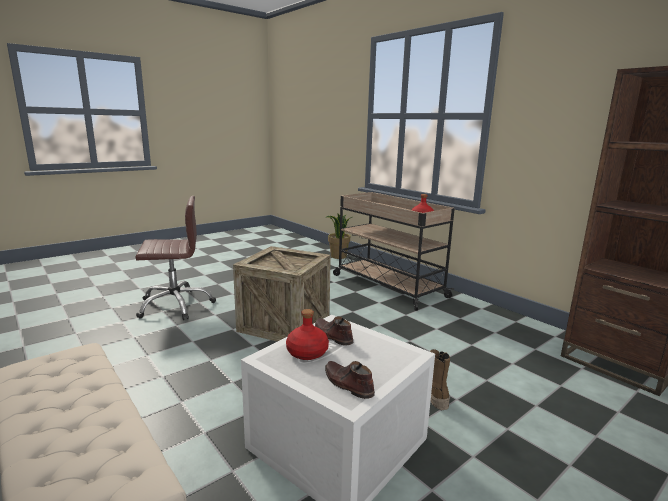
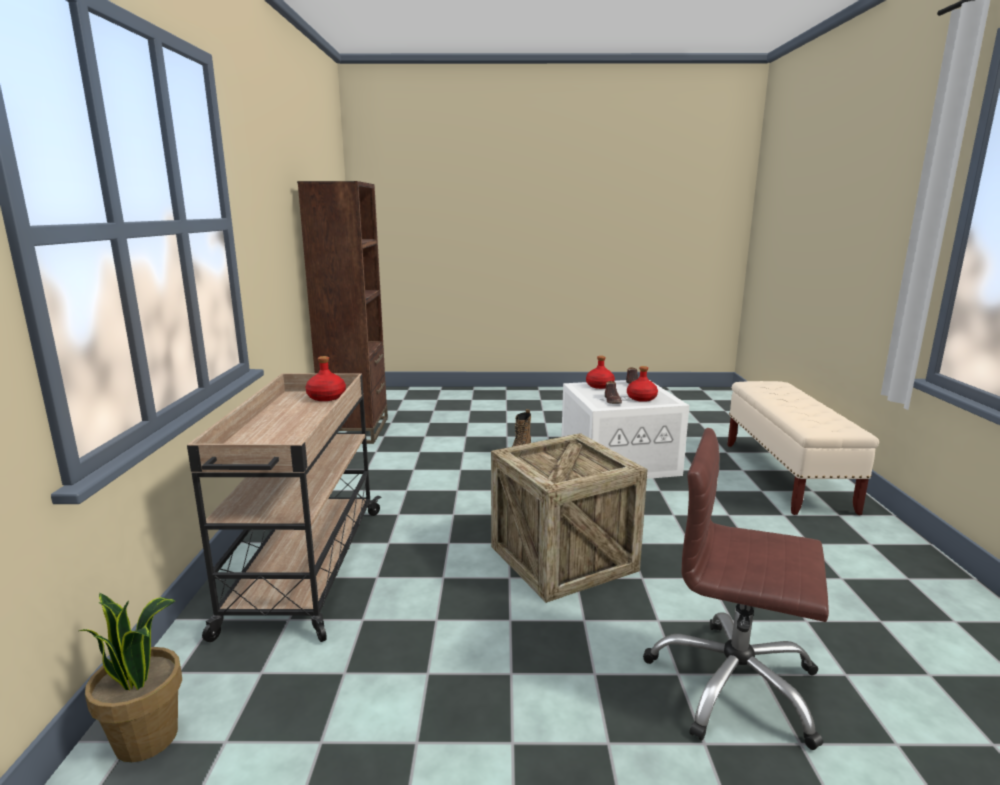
camera: 140 degrees left, 0 degrees up
none -> red bottle [586,356,615,389]

